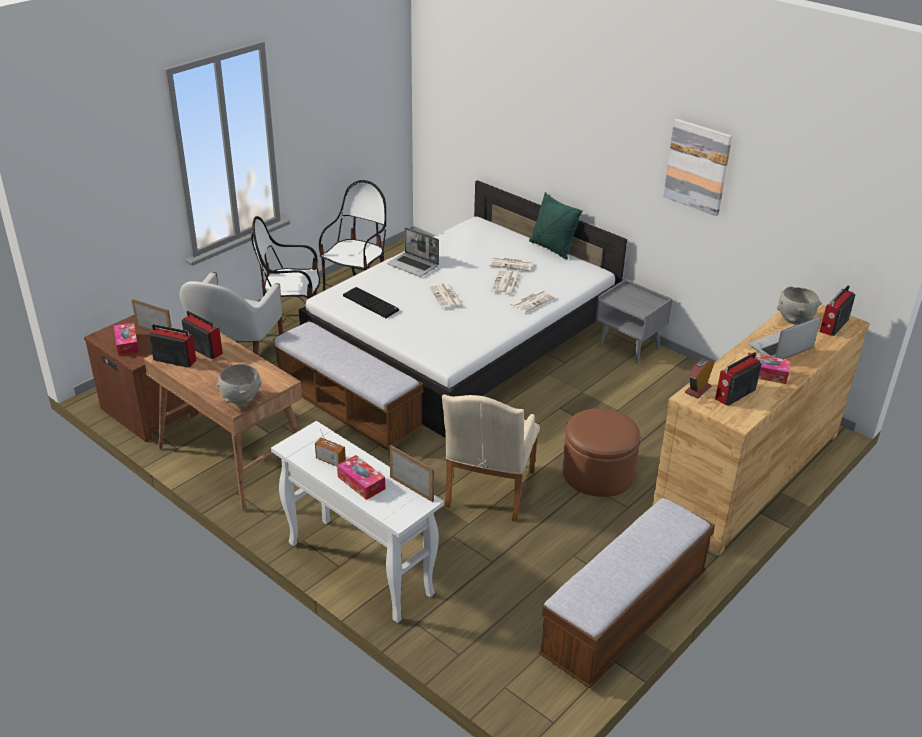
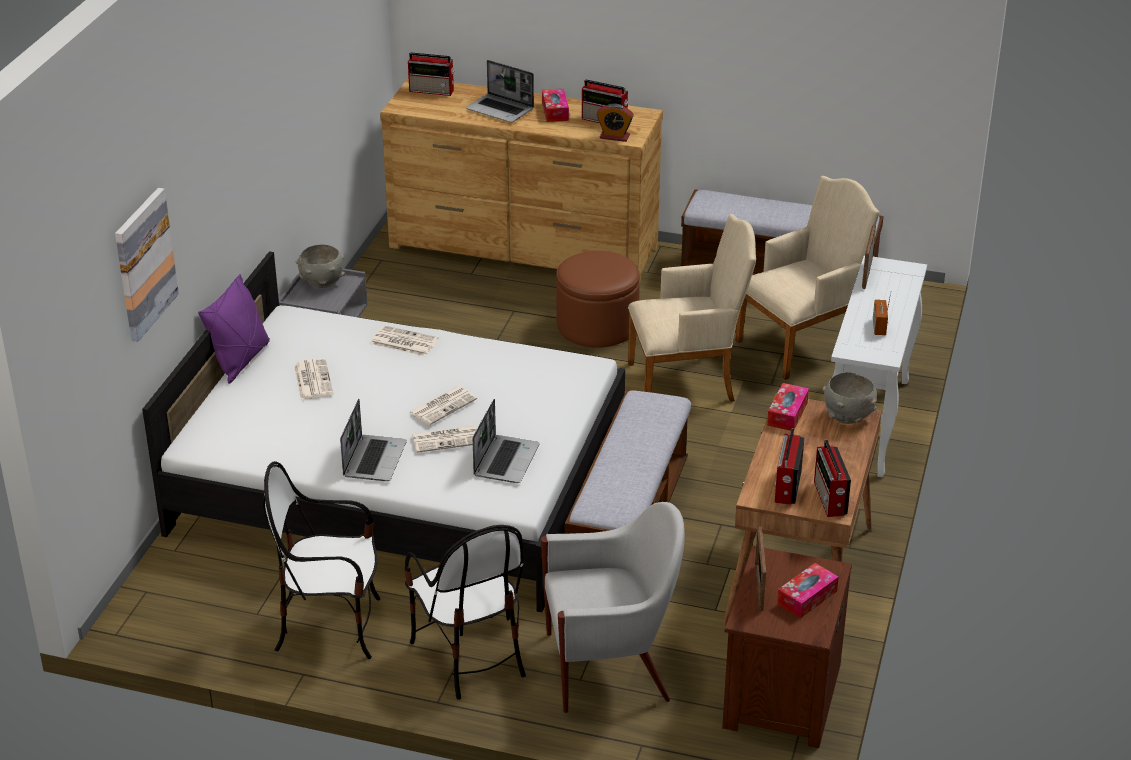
camera: 115 degrees left, 0 degrees up
tissue box [337,455,385,500] -> tissue box moved to [767,383,809,431]
keyboard [343,287,399,318] -> laptop [473,399,540,483]
newspaper [491,270,520,295] -> newspaper moved to [412,426,477,453]
green pillow [529,192,583,259] -> purple pillow [198,274,270,384]
picture [663,119,732,216] -> picture moved to [115,188,179,342]
grey bowl [777,287,822,325] -> grey bowl moved to [295,244,345,288]
none -> beige armchair [736,176,880,380]

